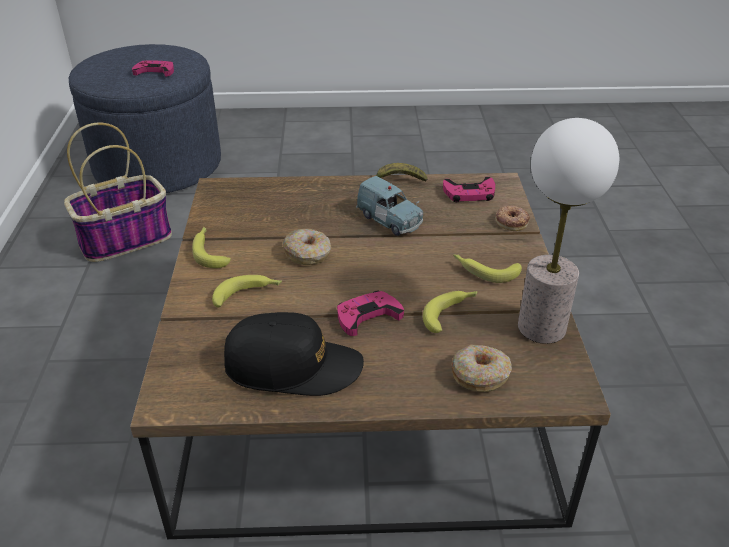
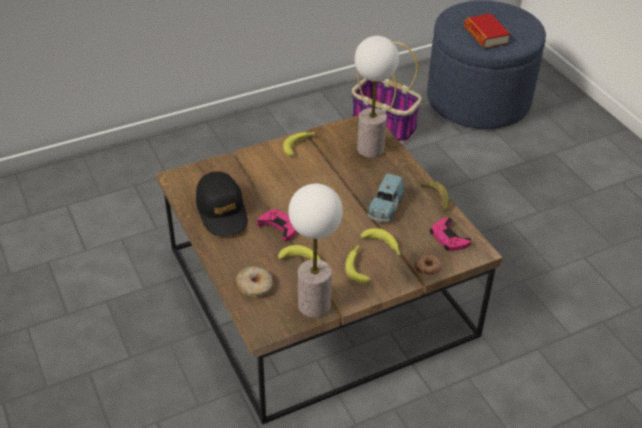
camera: 65 degrees right, 5 degrees up
pink game controller [132,60,174,77] -> book [464,13,510,49]
banana [212,275,282,307] -> banana moved to [361,228,401,255]
donut [283,229,332,265] -> none
none -> table lamp [355,36,399,158]

